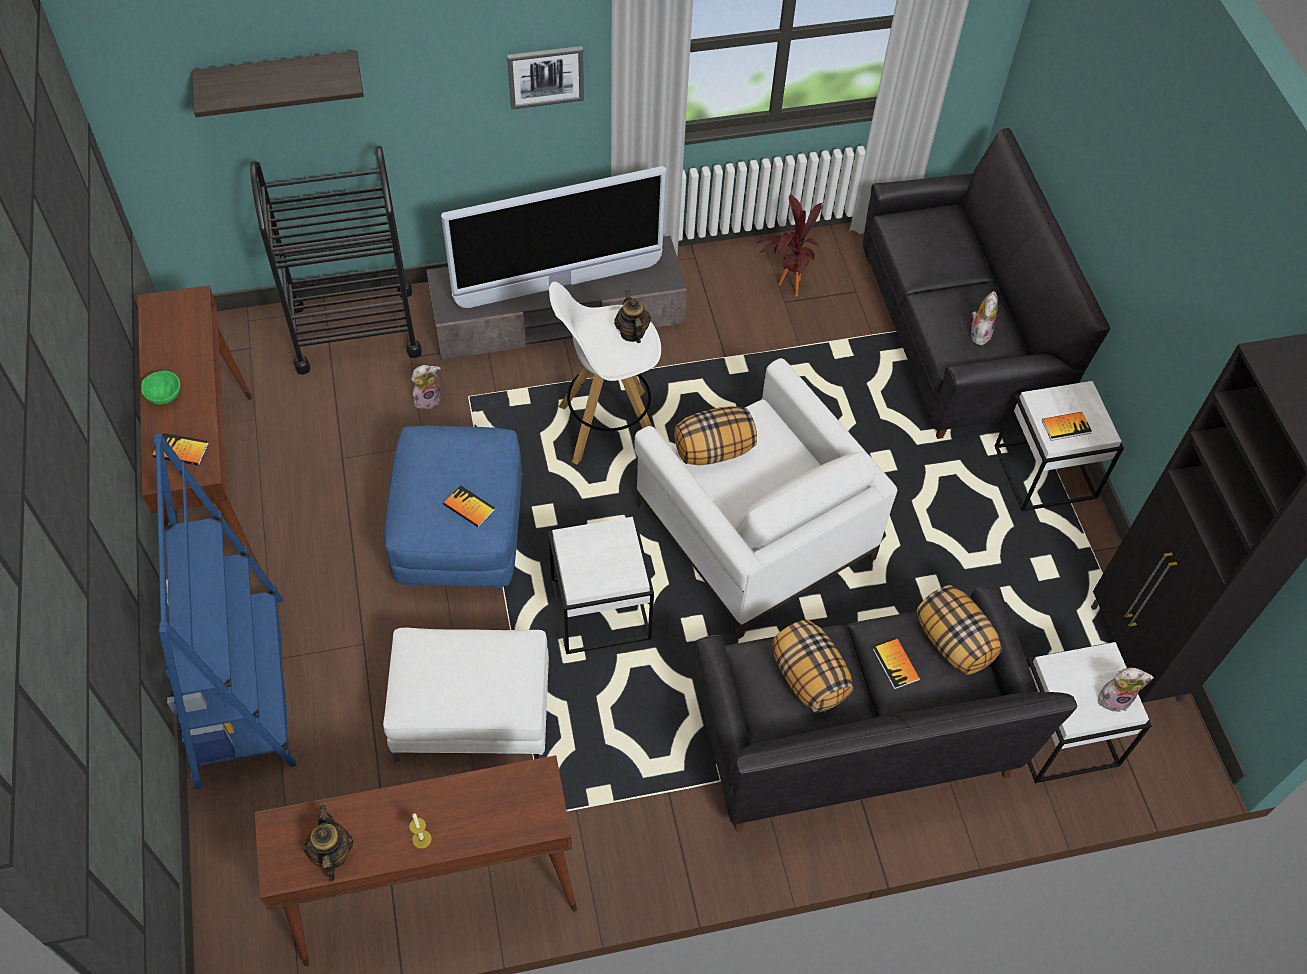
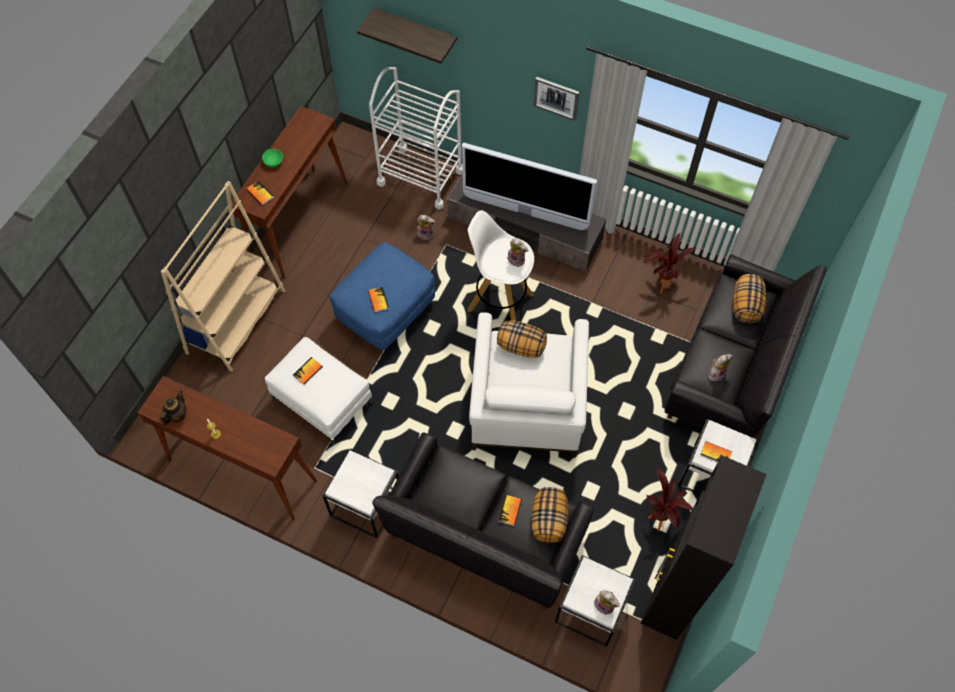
camera: 40 degrees right, 5 degrees up
blue bookcase [154,433,296,789] -> beige bookcase [161,181,285,372]
black cart [250,146,422,375] -> white cart [369,67,463,210]
white side table [548,517,654,654] -> white side table moved to [323,449,399,538]
teapot [614,290,651,343] -> plush toy [507,238,528,267]
pillow [772,620,853,713] -> pillow moved to [733,274,766,323]
none -> book [293,357,323,385]
none -> potted plant [646,467,693,531]

